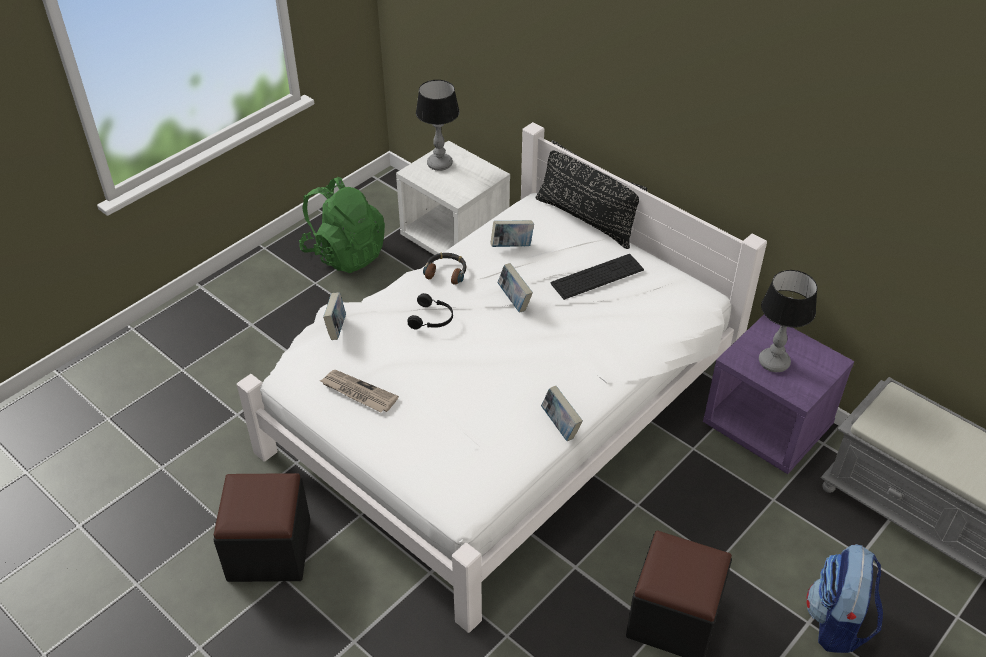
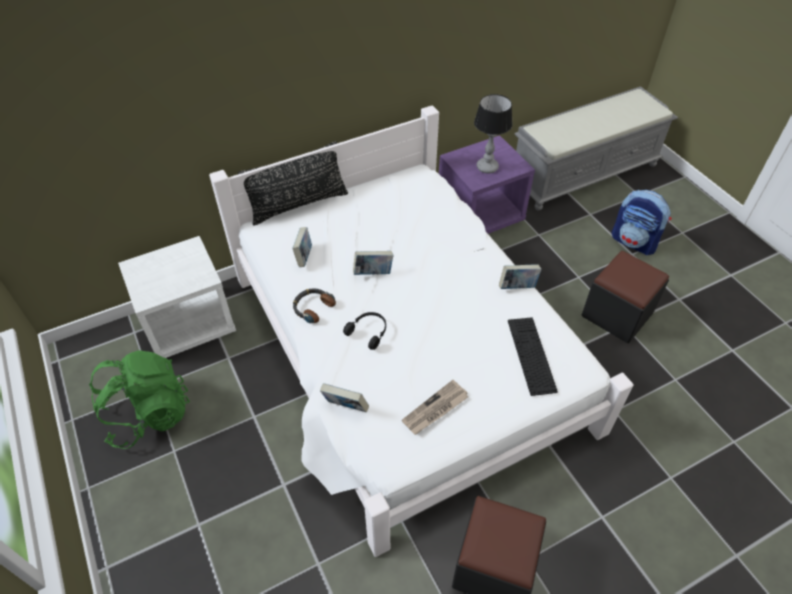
camera: 70 degrees left, 5 degrees up
table lamp [416,80,460,171] -> none
keyboard [550,254,644,300] -> keyboard moved to [508,317,558,396]

